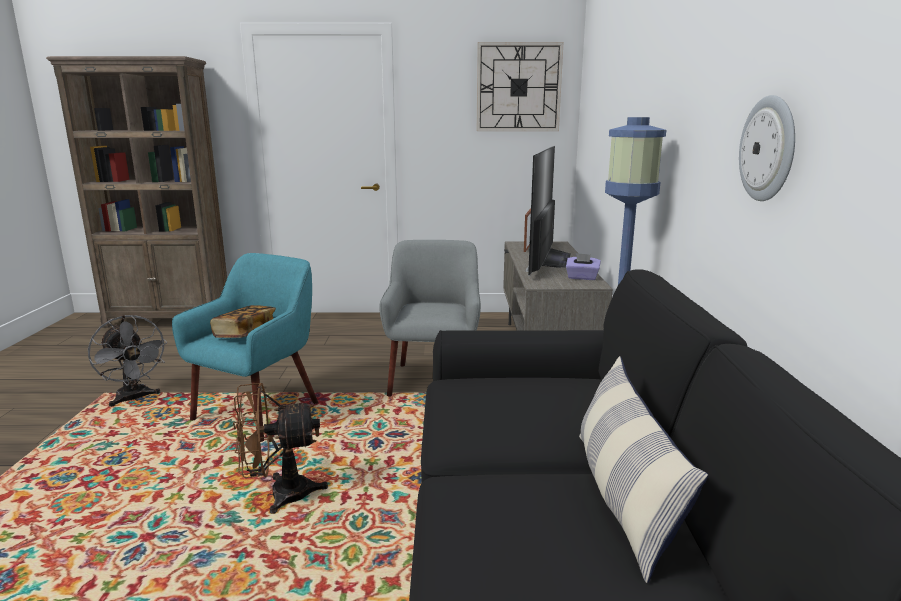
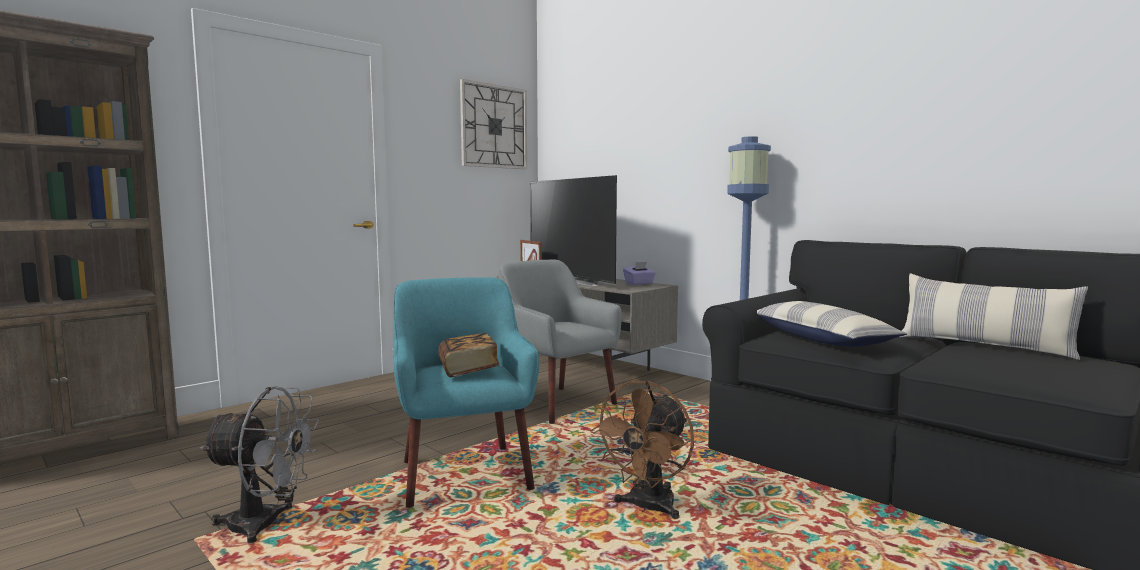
camera: 45 degrees left, 10 degrees down
wall clock [739,95,795,201] -> none
none -> pillow [757,301,907,347]

